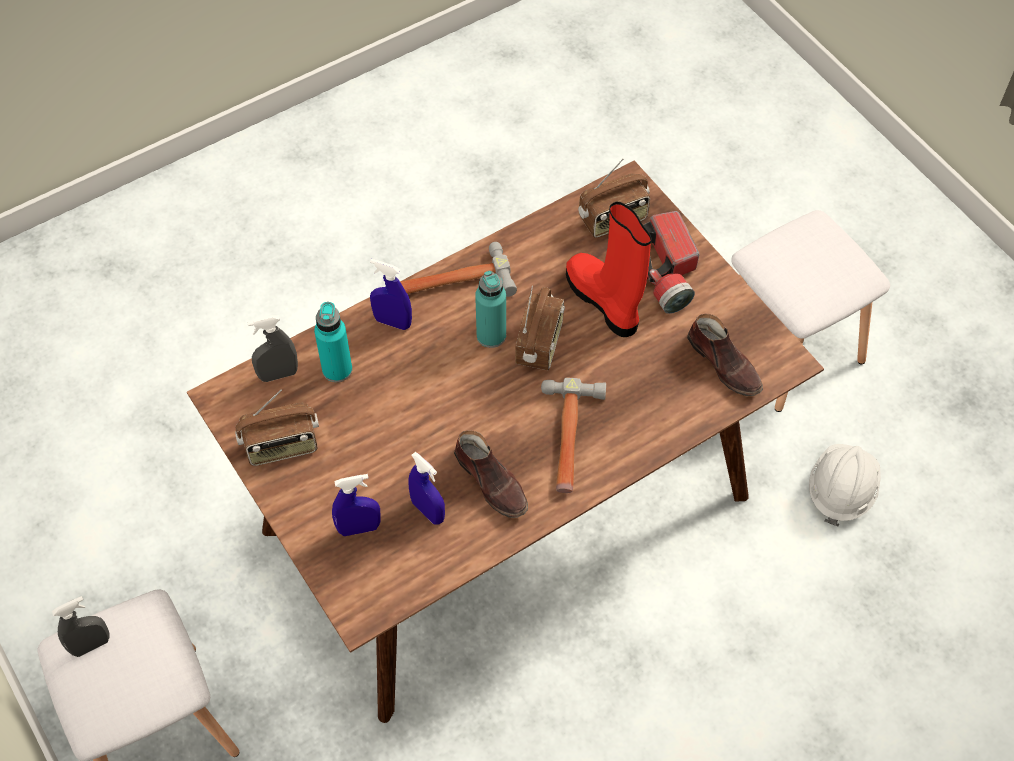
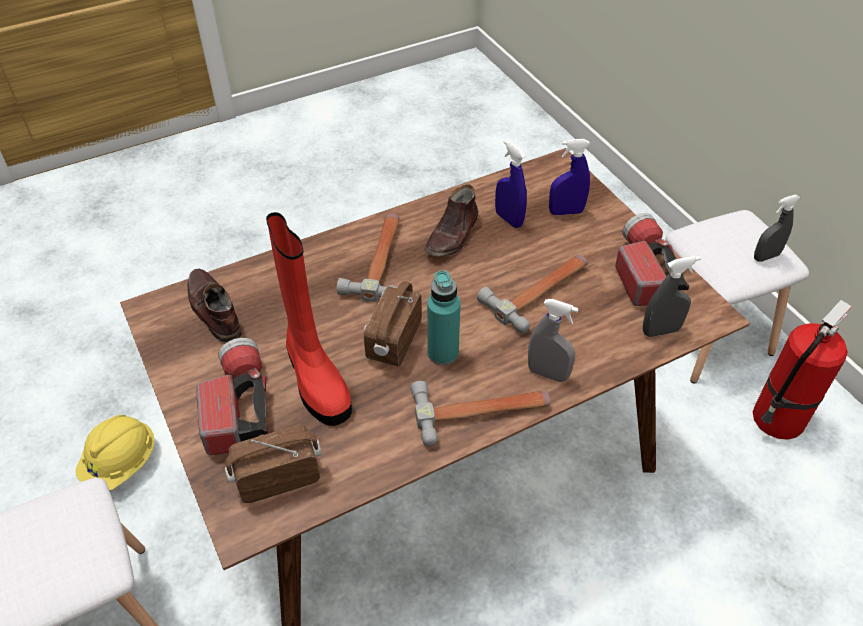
camera: 175 degrees left, 10 degrees down
radio [235,390,319,466] -> flashlight [615,213,689,306]
turquoise bottle [314,302,352,382] -> none
blue spray bottle [370,259,412,330] -> grey spray bottle [528,299,579,382]
brown shoe [454,430,528,518] -> brown shoe turned 120 degrees counterclockwise [424,184,478,257]
white hard hat [809,444,881,526] -> yellow hard hat [76,415,154,490]
none -> hammer [477,255,588,333]
none -> fire extinguisher [753,300,852,440]

